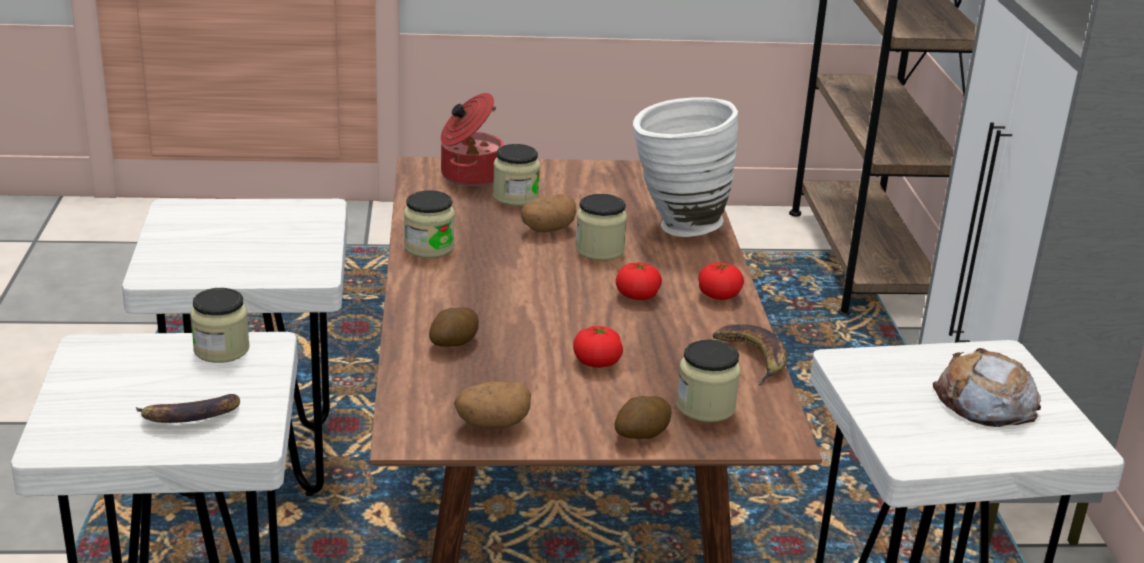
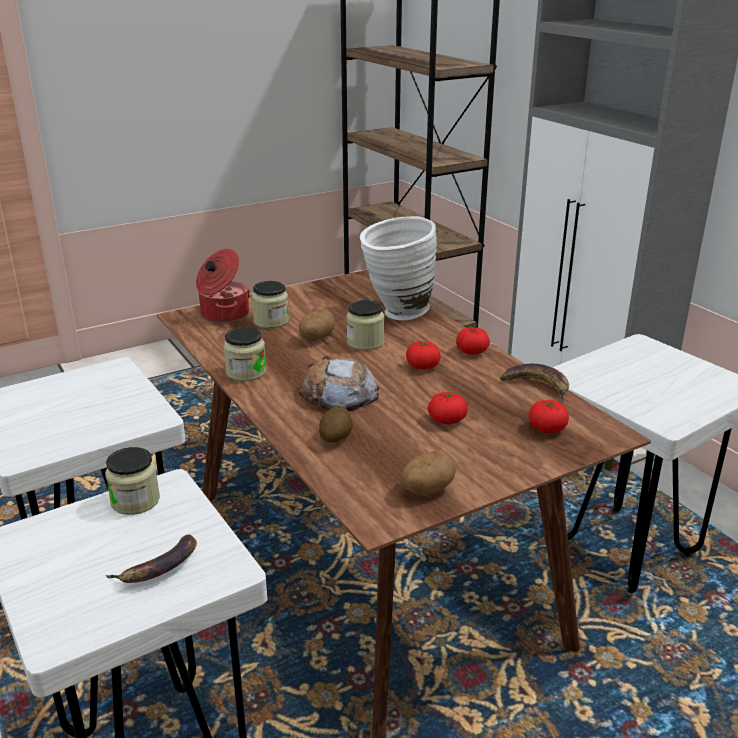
camera: 25 degrees left, 0 degrees up
potato [615,396,672,439] -> none
jar [676,339,741,422] -> tomato [529,400,569,433]
bread [933,348,1041,427] -> bread moved to [299,356,379,411]

